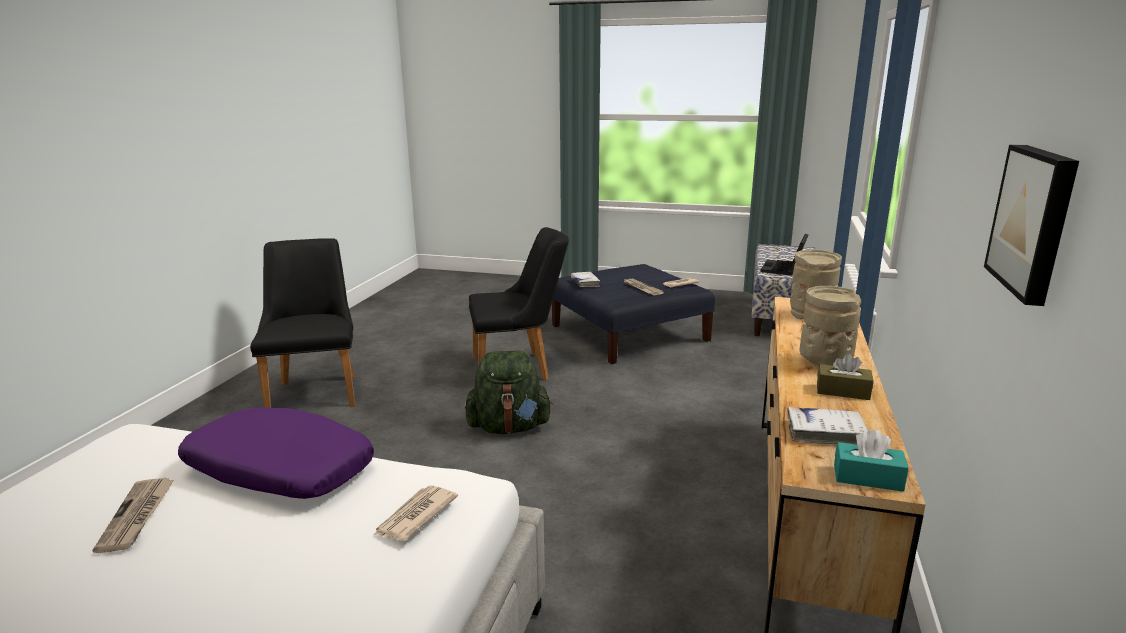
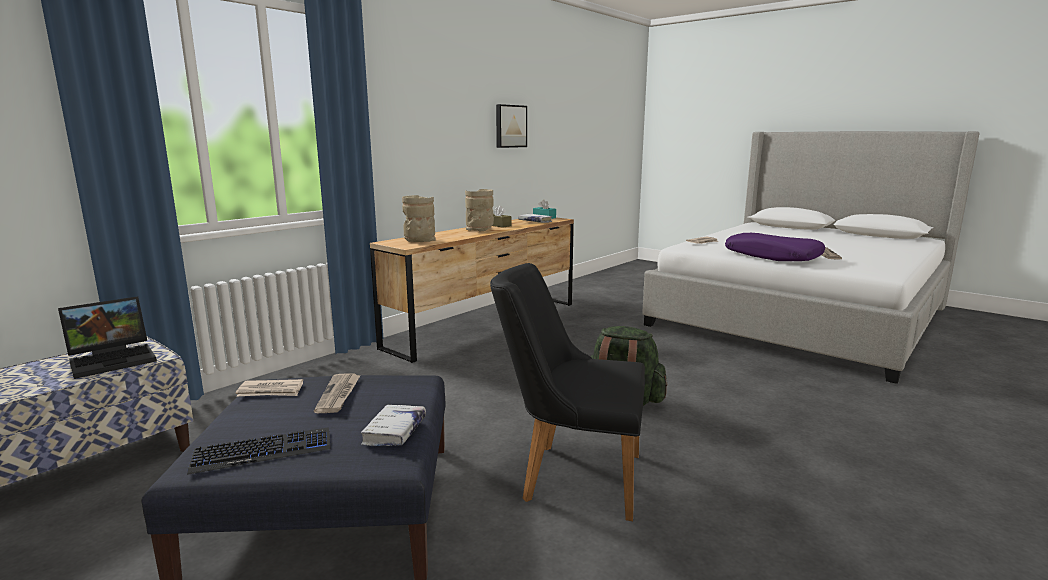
camera: 155 degrees left, 5 degrees down
black chair [250,238,355,408] -> none
none -> keyboard [187,427,331,475]

